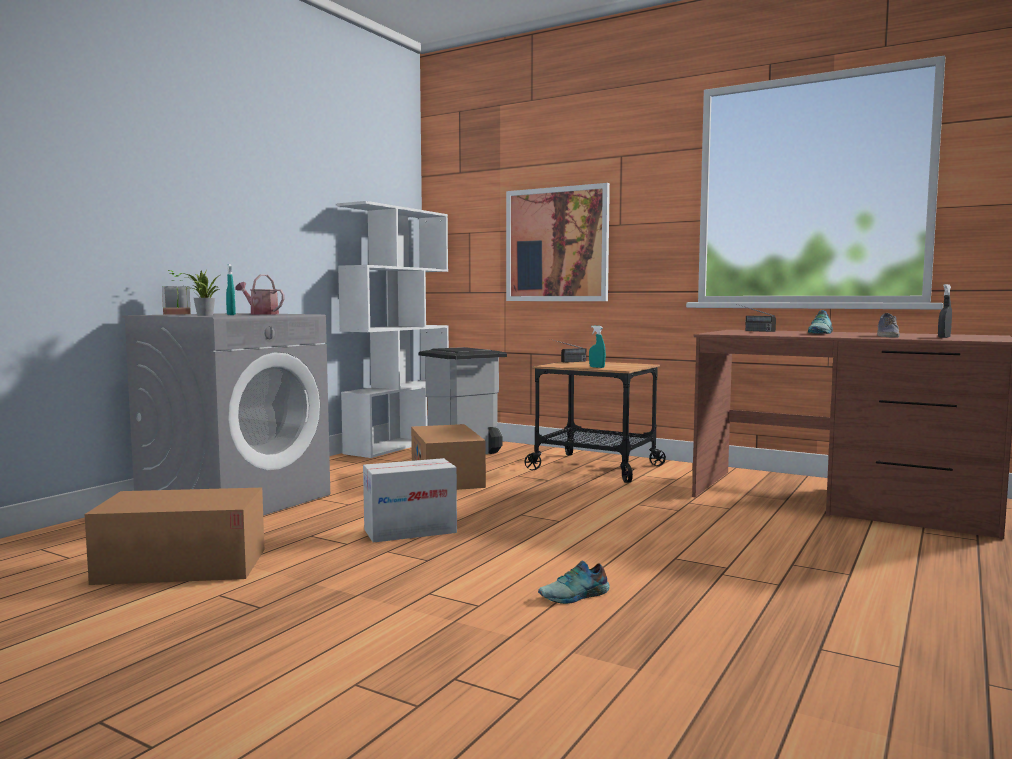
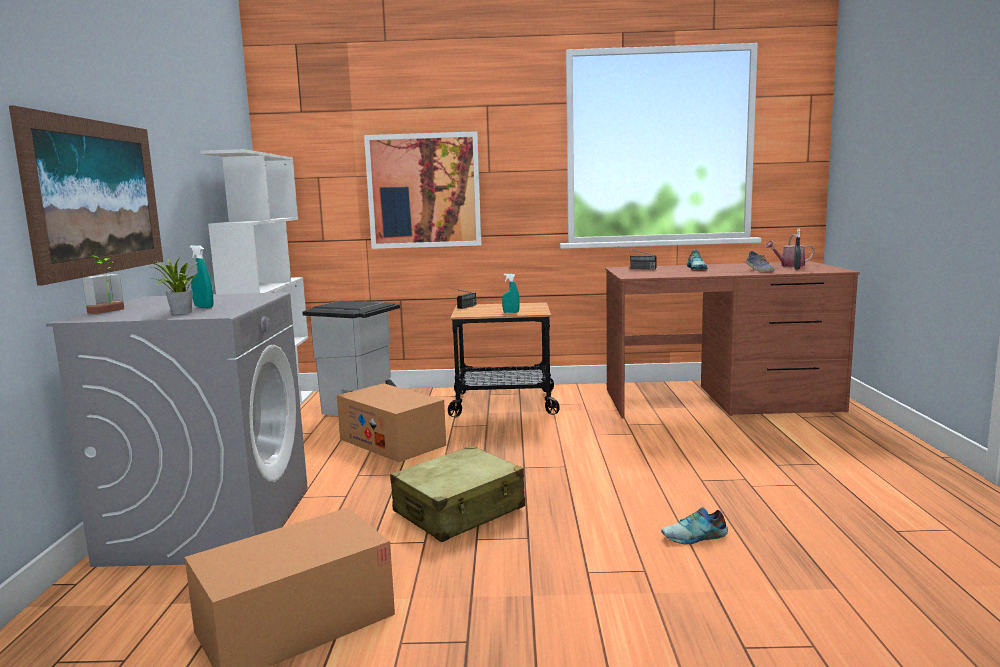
camera: 30 degrees left, 5 degrees up
watering can [235,274,284,315] -> watering can moved to [765,234,815,267]
cardboard box [363,458,457,543] -> beige suitcase [390,446,525,542]
shoe [538,560,610,604] -> shoe turned 45 degrees clockwise [661,507,728,544]
none -> picture [9,105,163,286]

